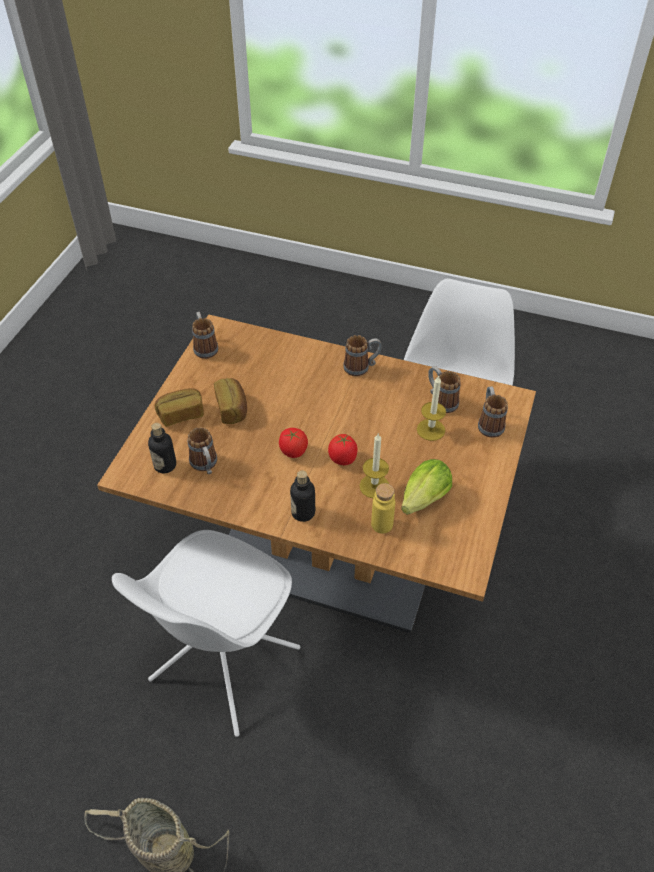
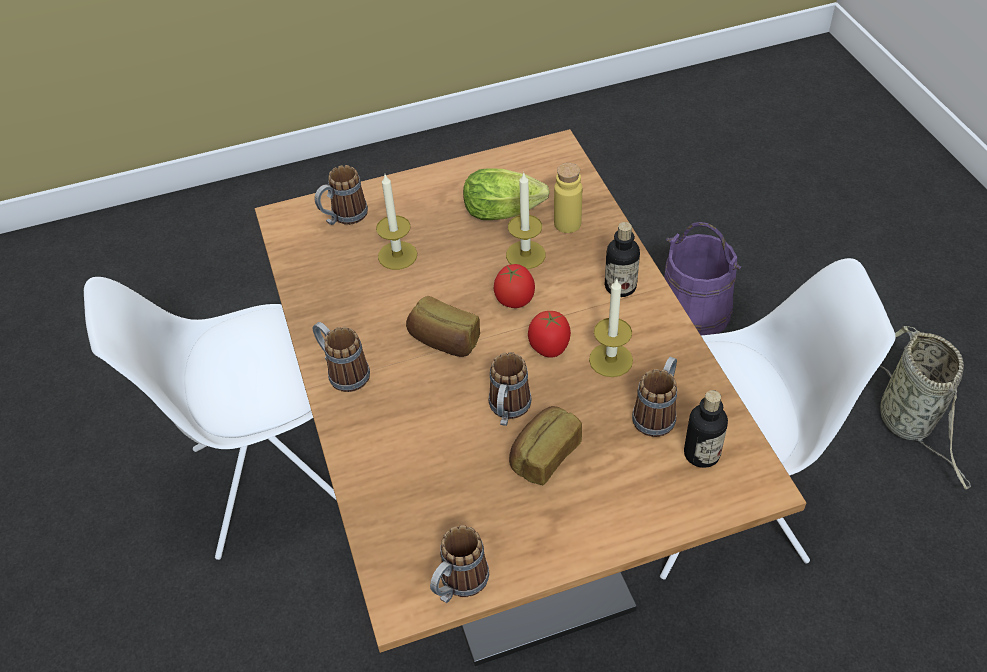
camera: 125 degrees left, 0 degrees up
bread [155,388,204,427] -> bread moved to [406,296,480,357]
mug [428,366,461,413] -> mug moved to [489,352,531,426]
none -> candle [589,278,633,377]
none -> purple bucket [664,222,741,335]

